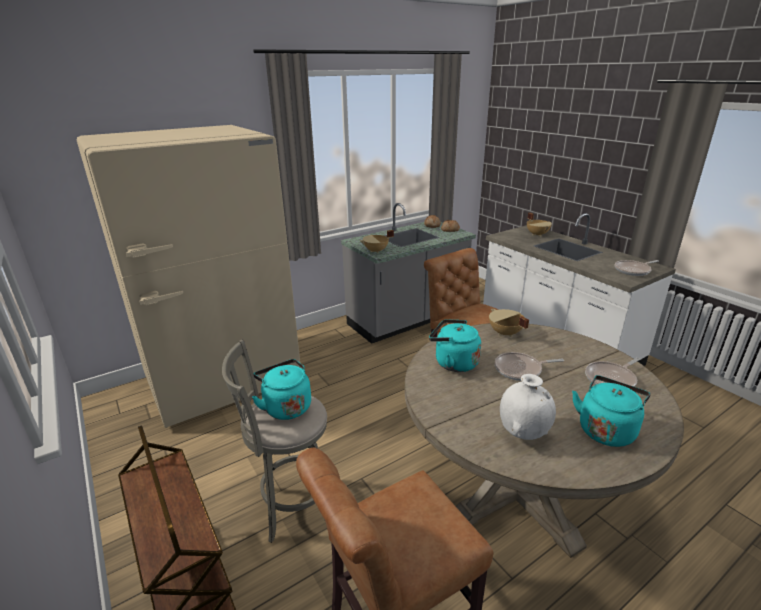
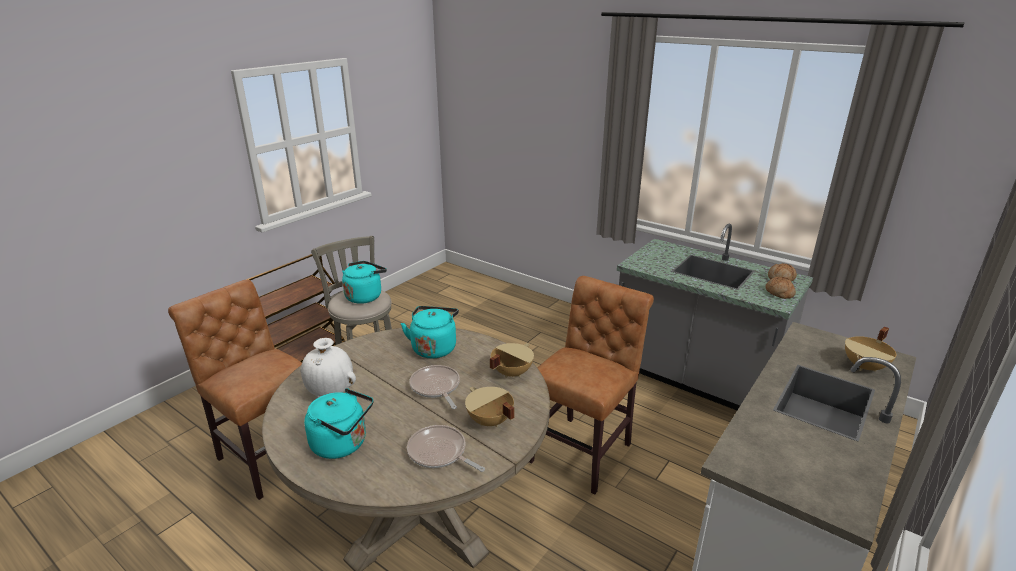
camera: 70 degrees right, 0 degrees up
beige fridge [77,125,301,428] -> none
beige cooking pot [360,230,394,253] -> beige cooking pot moved to [465,387,515,427]
frying pan [615,260,659,276] -> none

